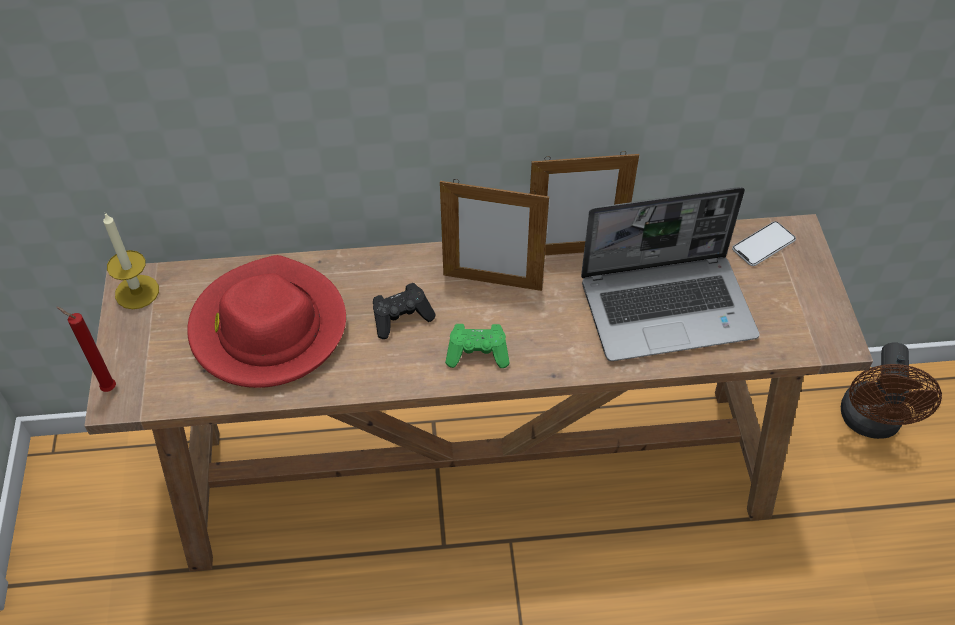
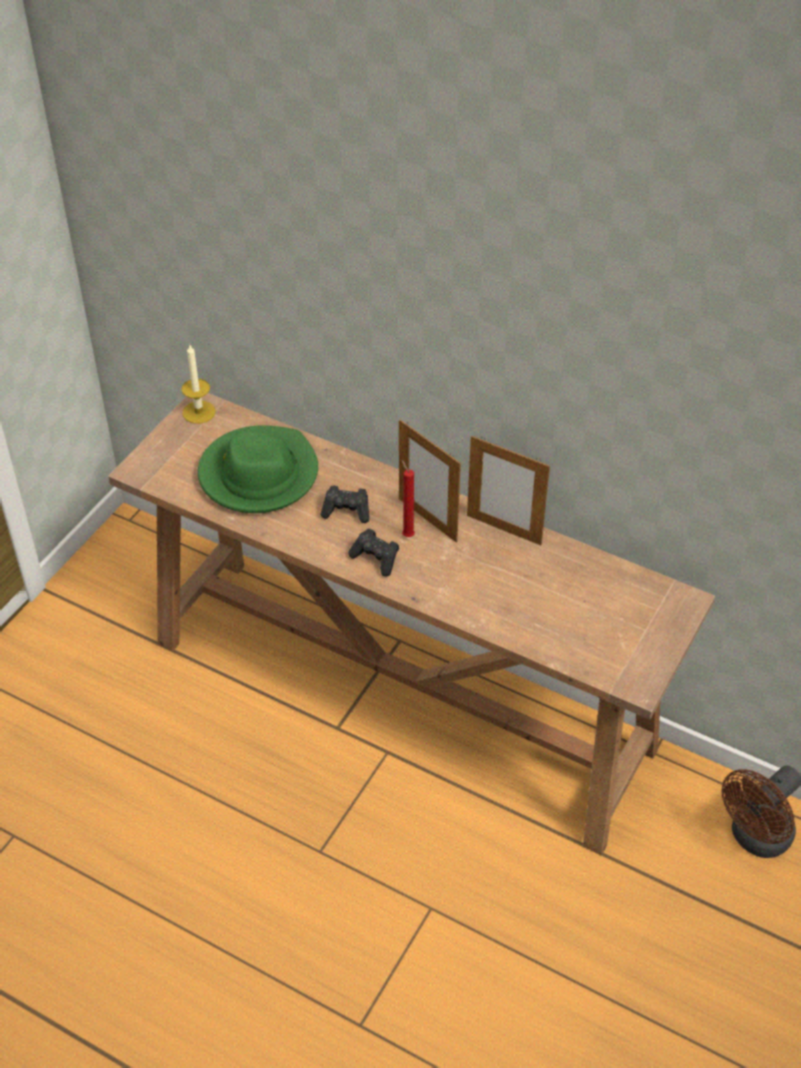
camera: 35 degrees right, 5 degrees down
red candle [57,307,116,392] -> red candle moved to [401,459,415,537]
red hat [187,255,346,388] -> green hat [198,425,318,513]
green game controller [445,324,510,368] -> black game controller [348,528,399,576]
laptop [581,187,760,361] -> none
phone [732,221,796,266] -> none

